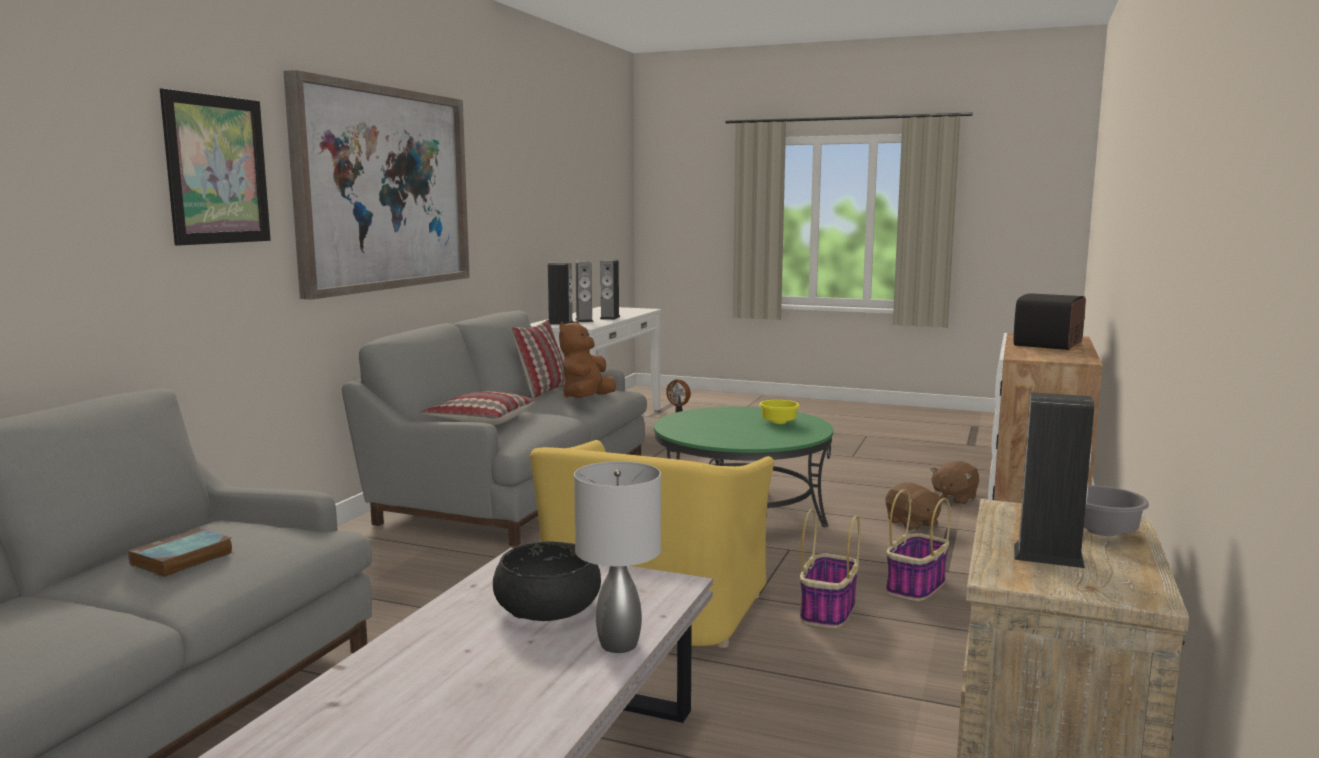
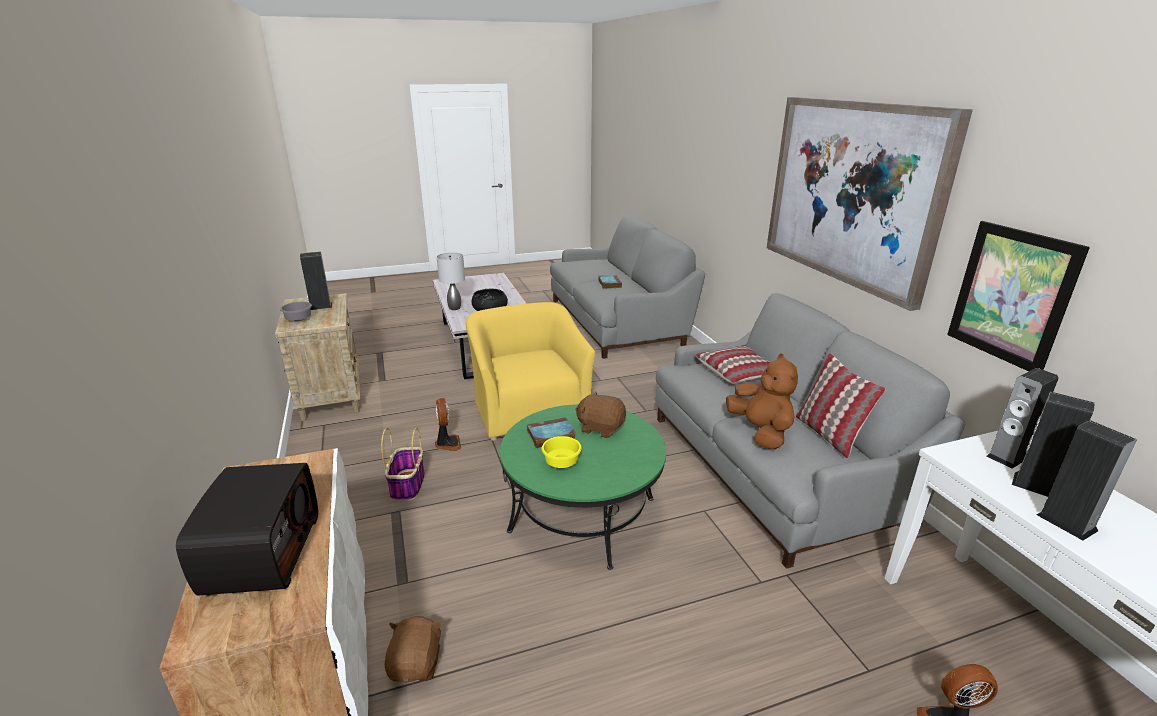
camera: 140 degrees right, 15 degrees up
picture [160,88,271,246] -> picture moved to [947,221,1090,371]
basket [800,509,860,628] -> fan [435,398,461,451]
brown plush toy [885,482,943,531] -> brown plush toy moved to [575,392,626,438]
none -> book [527,417,576,448]

